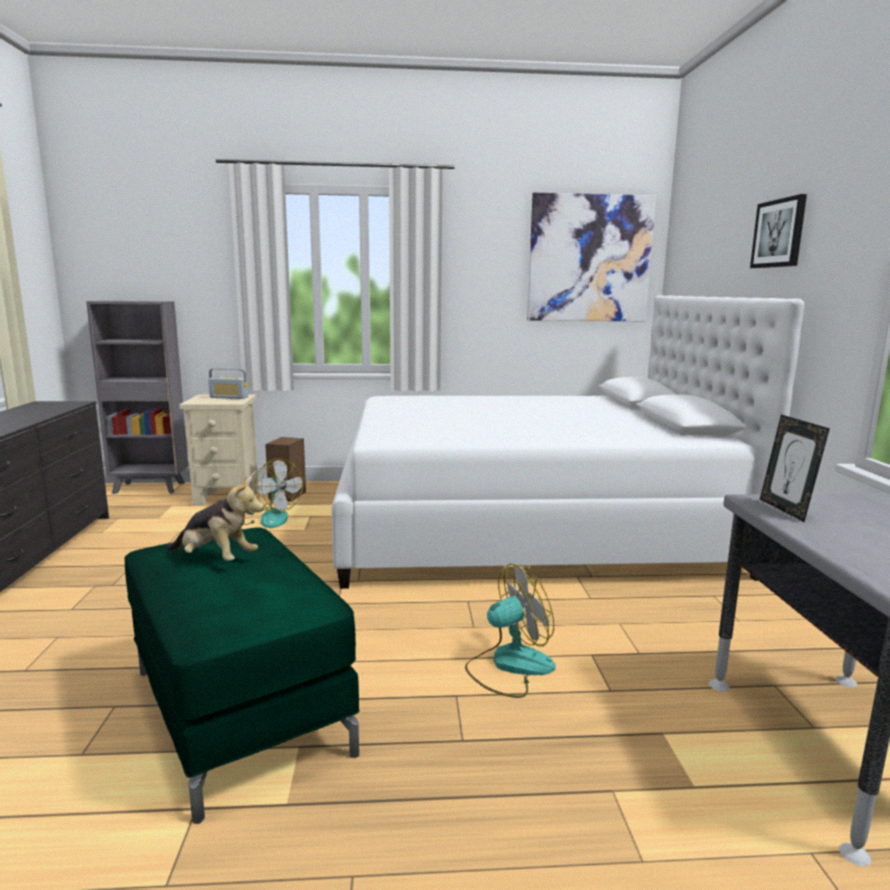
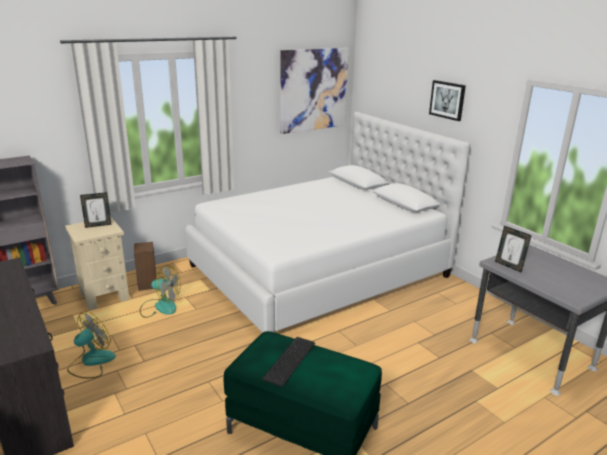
camera: 30 degrees left, 10 degrees up
plush toy [166,475,264,561] -> keyboard [261,337,315,387]
radio [208,368,248,399] -> picture frame [80,192,112,228]
fan [465,563,556,698] -> fan moved to [67,312,116,378]

